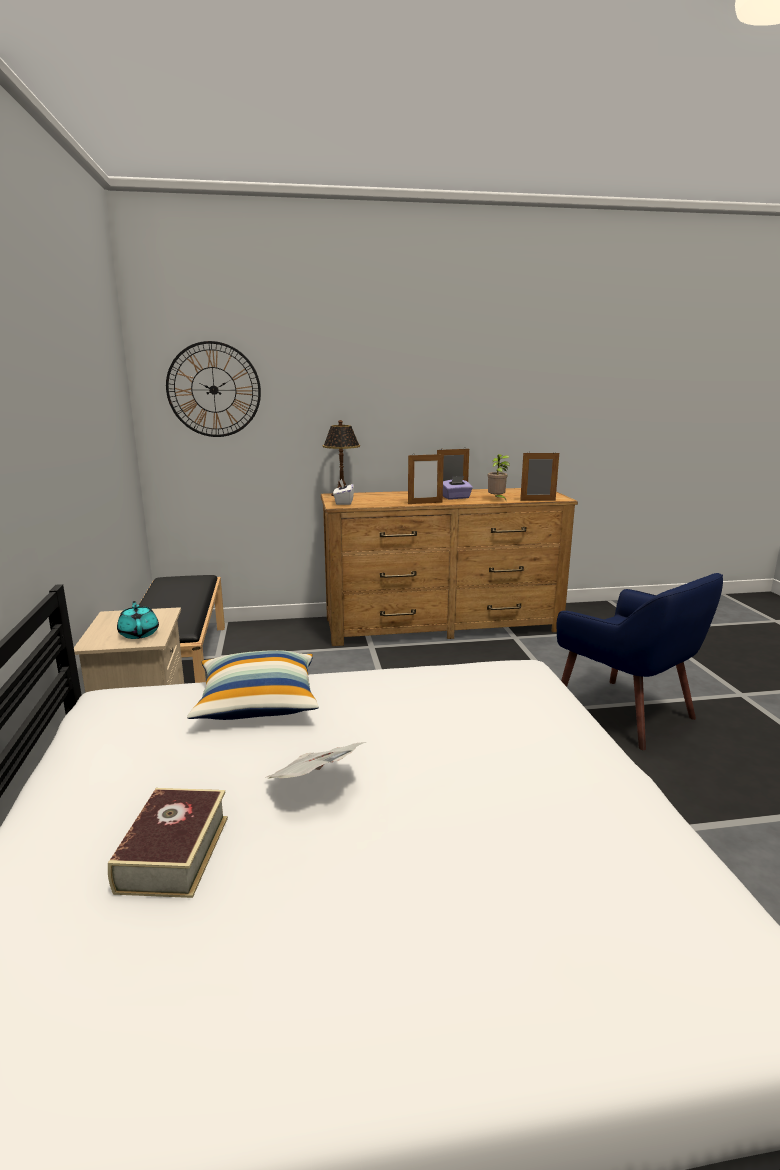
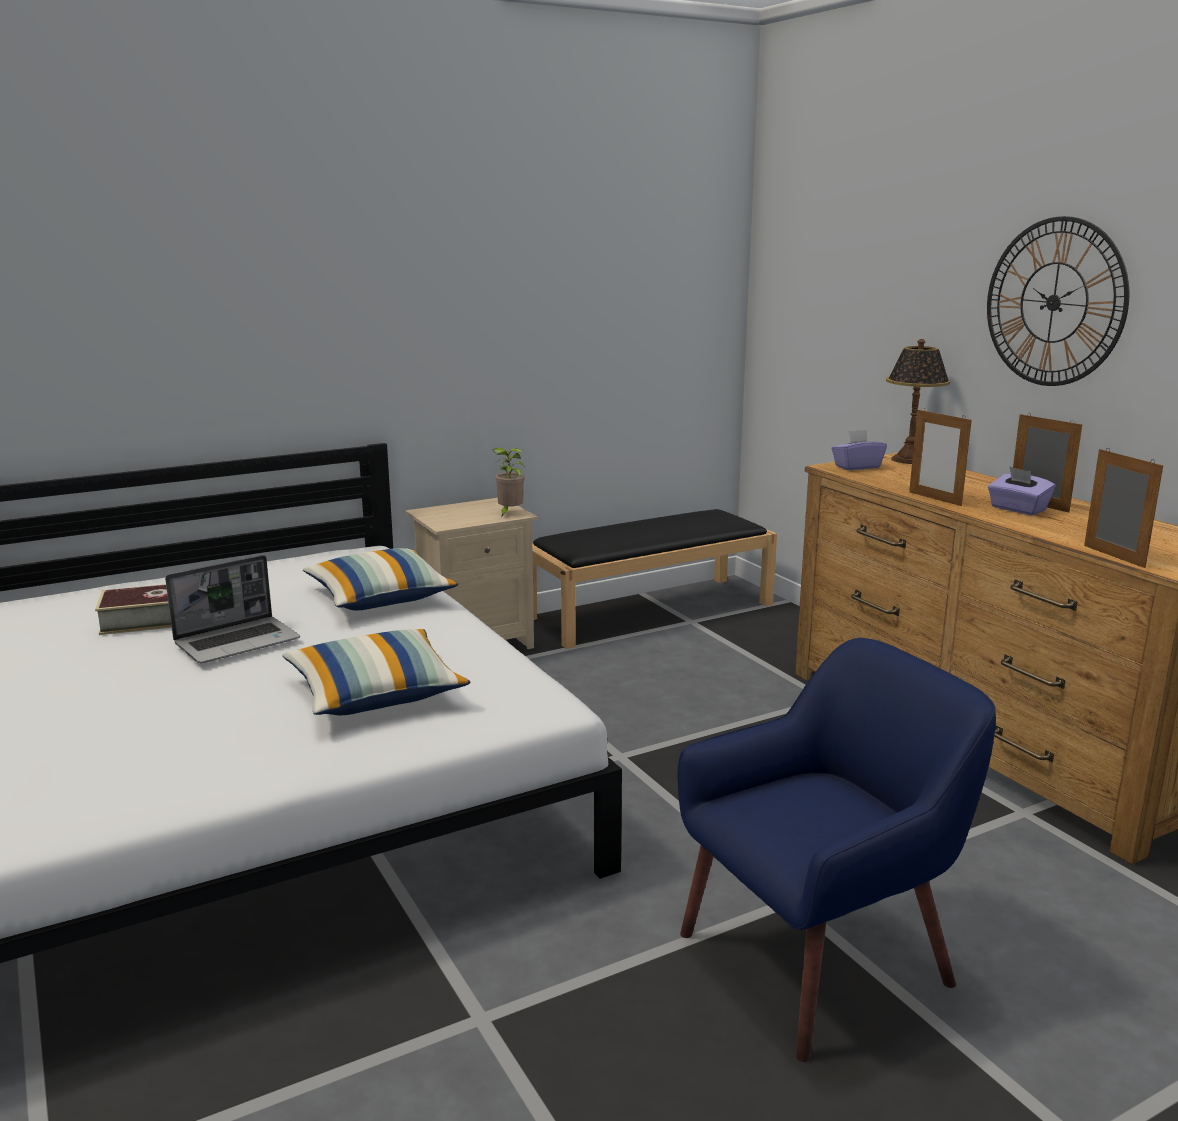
camera: 70 degrees right, 0 degrees up
turquoise teapot [117,601,159,639] -> none
wall clock [166,341,261,437] -> wall clock moved to [987,216,1129,386]
newspaper [265,742,366,779] -> laptop [165,555,300,663]
white tissue box [333,479,354,505] -> purple tissue box [831,429,887,470]
potted plant [488,454,510,500] -> potted plant moved to [493,448,525,517]
blue armchair [557,573,723,750] -> blue armchair turned 150 degrees counterclockwise [677,638,996,1062]
none -> pillow [282,629,470,715]

